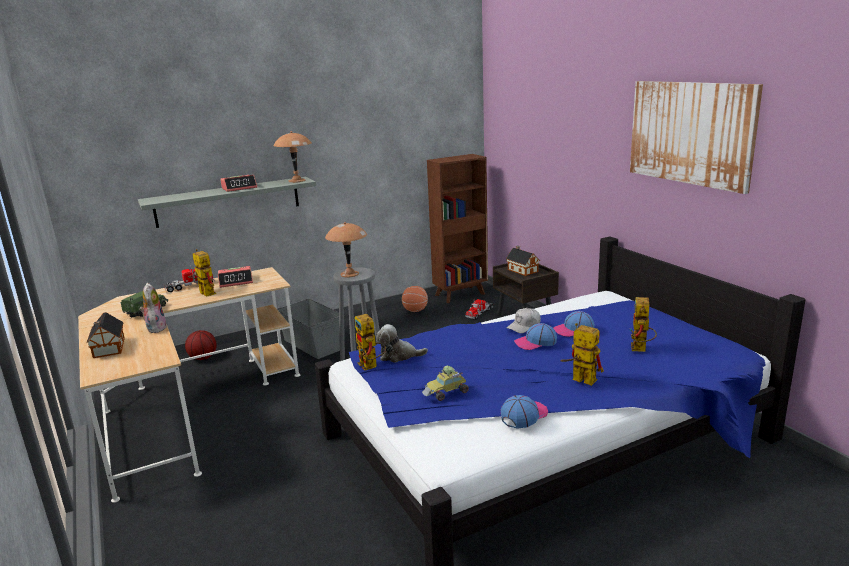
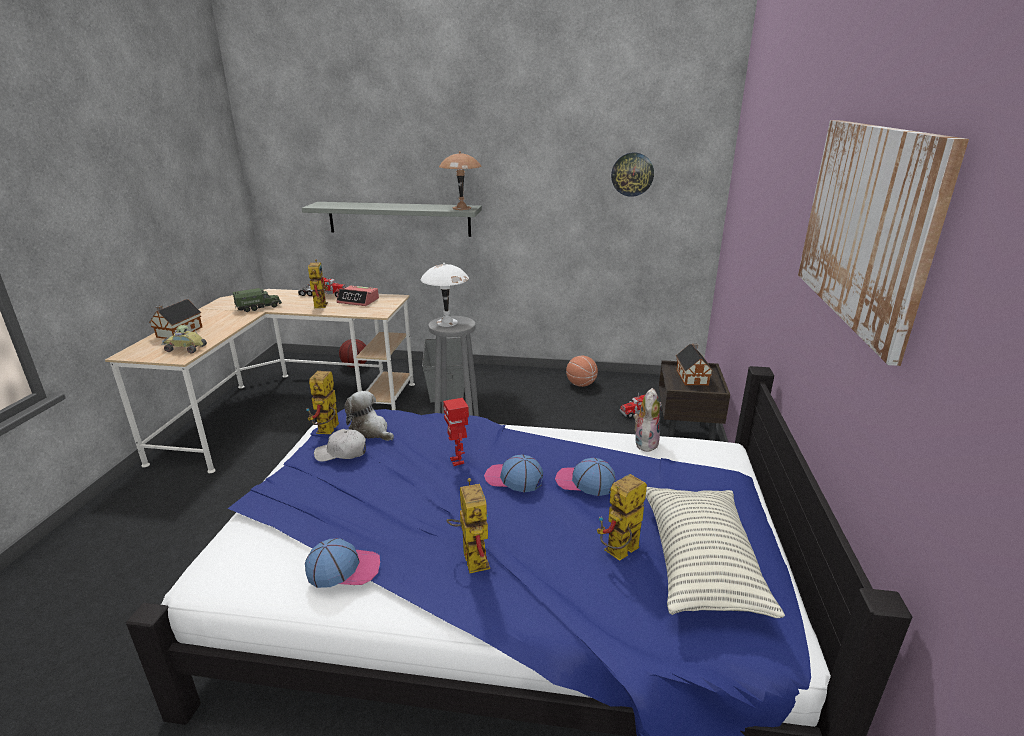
camera: 35 degrees right, 5 degrees up
plush toy [139,283,167,333] -> plush toy moved to [632,388,660,452]
alarm clock [220,175,257,192] -> none
brown table lamp [325,222,367,278] -> white table lamp [421,263,469,327]
toy car [422,366,469,401] -> toy car moved to [161,325,207,354]
brown bookcase [427,154,488,303] -> none
white cap [507,308,541,333] -> white cap moved to [314,429,366,462]
none -> toy robot [443,398,469,466]
none -> wall clock [611,152,654,197]
none -> pillow [646,487,785,618]

